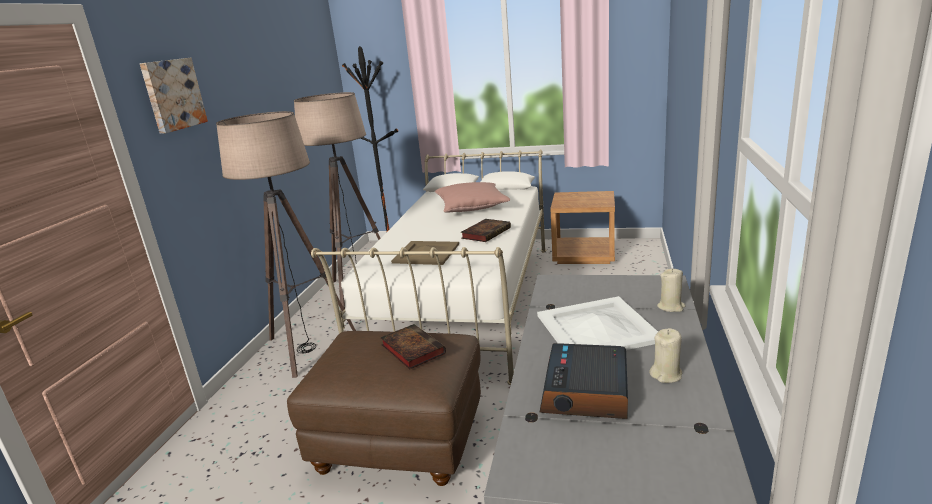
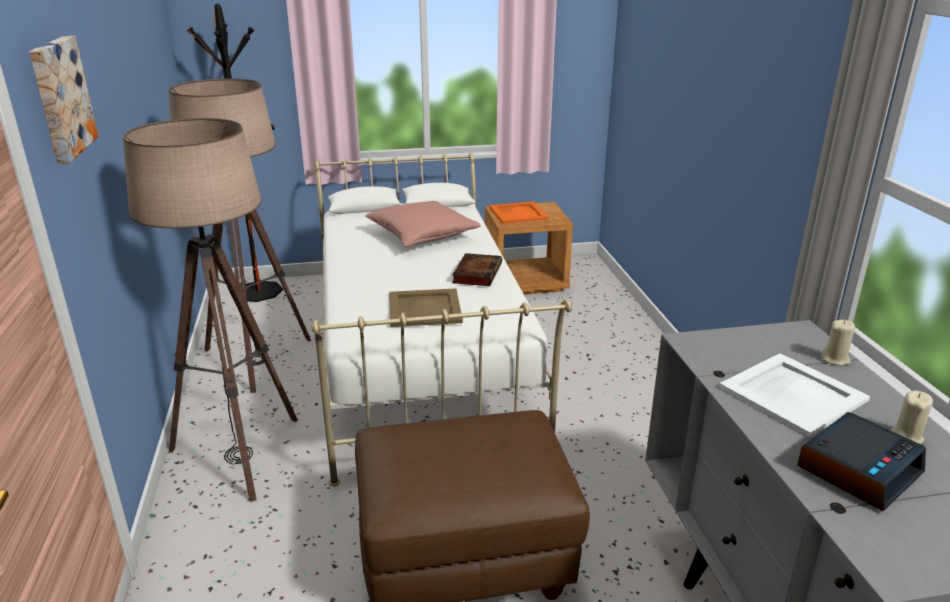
camera: 25 degrees left, 5 degrees up
book [380,324,446,370] -> none
alarm clock [540,343,628,419] -> alarm clock turned 120 degrees counterclockwise [797,412,926,511]
none -> orange tray [489,201,549,224]

